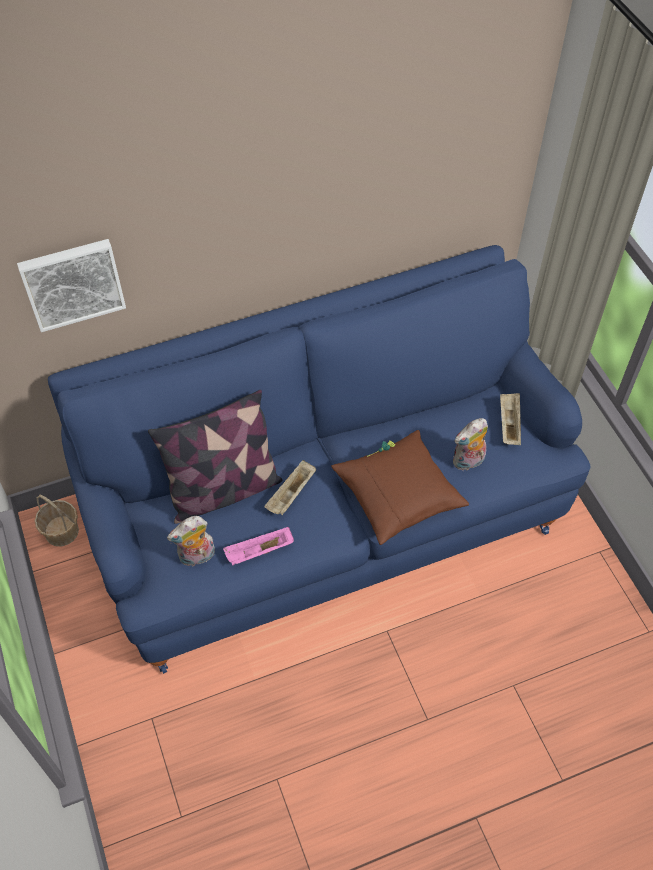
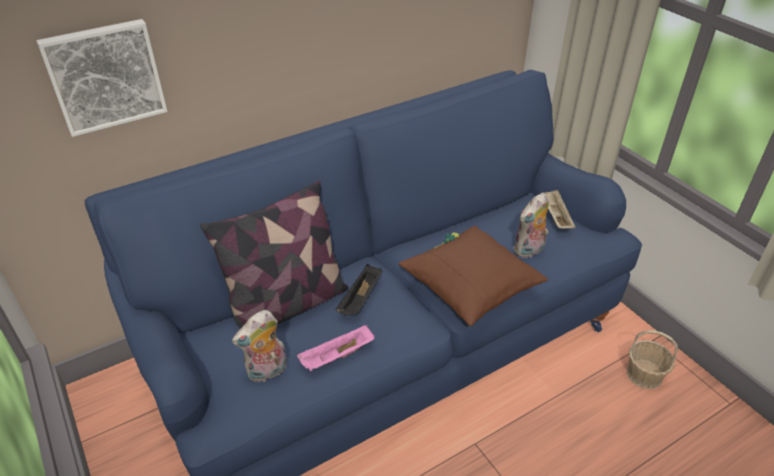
camera: 10 degrees left, 15 degrees down
basket [35,495,79,546] -> basket moved to [627,330,678,389]
beige tray [264,460,316,515] -> black tray [335,264,383,316]

